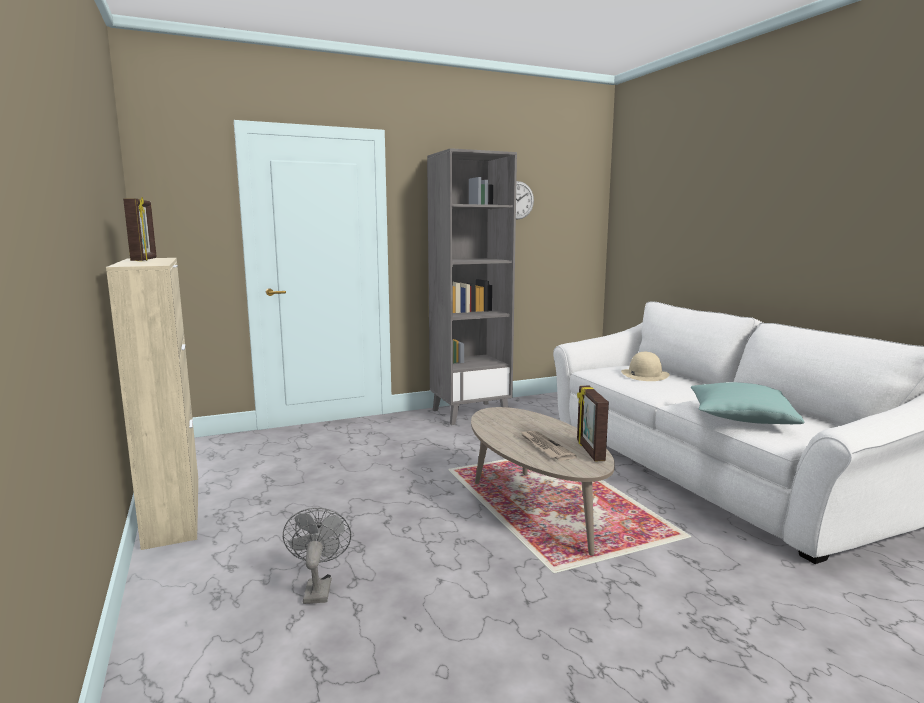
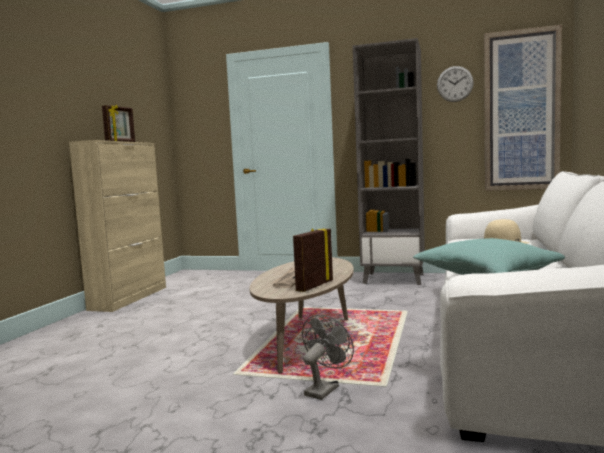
camera: 40 degrees right, 5 degrees down
grey fan [283,508,351,604] -> grey fan moved to [302,314,354,400]
none -> picture [484,25,562,191]

